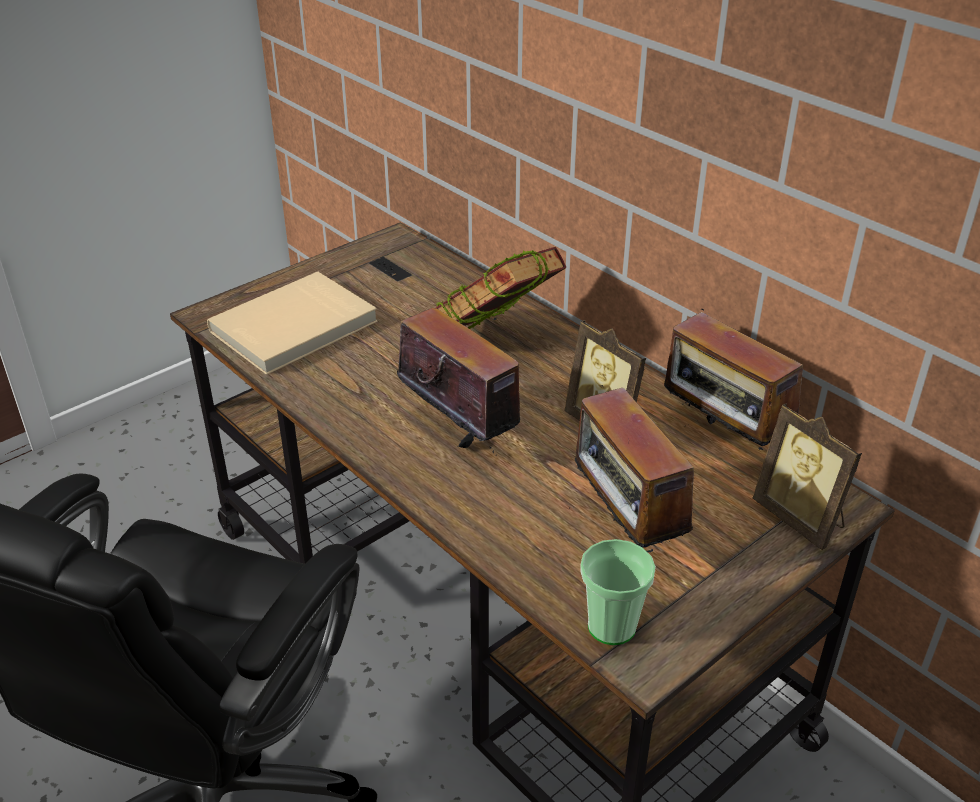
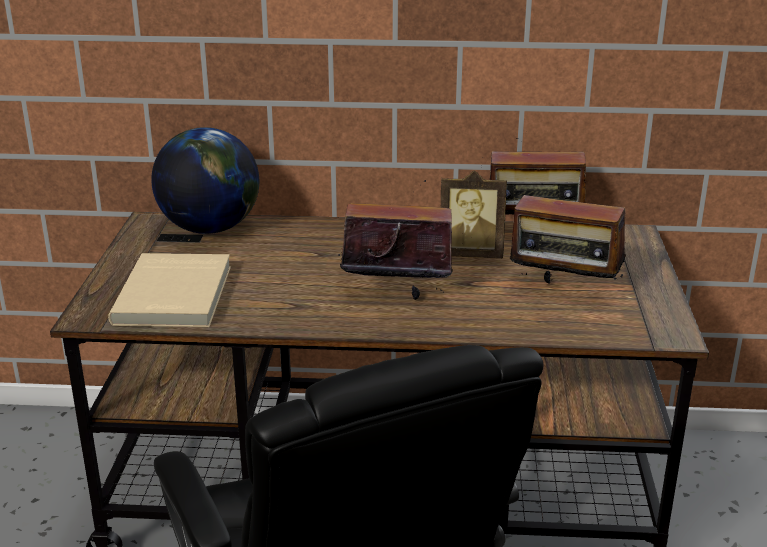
camera: 45 degrees left, 10 degrees down
book [435,247,567,329] -> none
cup [580,539,656,645] -> none
picture frame [753,403,862,550] -> none
none -> globe [151,127,259,234]

